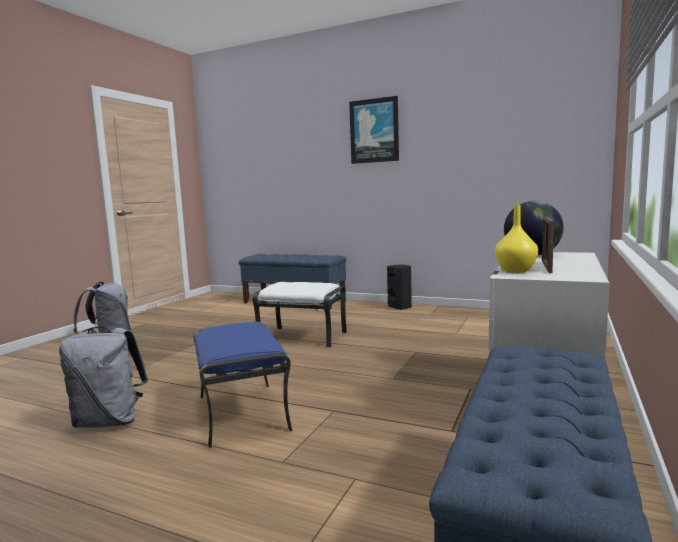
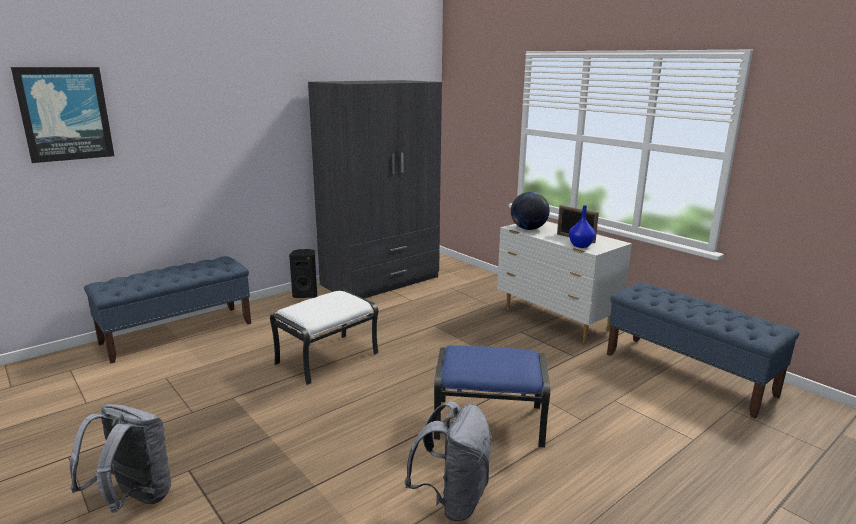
camera: 65 degrees left, 10 degrees up
picture [349,96,399,164] -> picture moved to [11,67,114,163]
yellow vase [495,205,538,273] -> blue vase [569,205,595,248]
none -> grey wardrobe [308,80,442,298]

